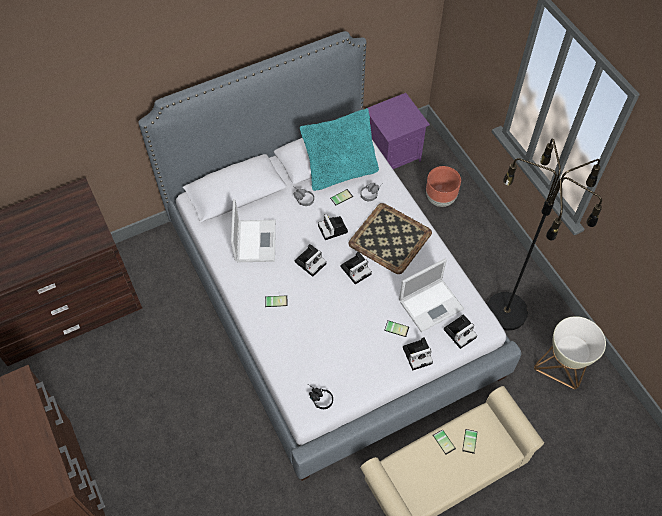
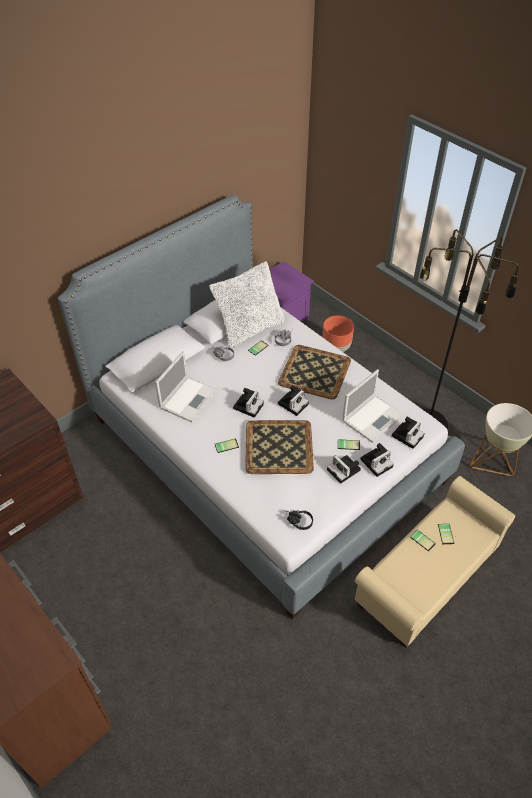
camera: 15 degrees left, 10 degrees down
laptop [231,199,276,262] -> laptop turned 45 degrees clockwise [155,351,218,422]
turquoise pillow [300,108,379,191] -> white pillow [210,262,285,347]
camera [318,214,348,240] -> camera moved to [327,455,361,483]
none -> tray [245,420,314,474]

